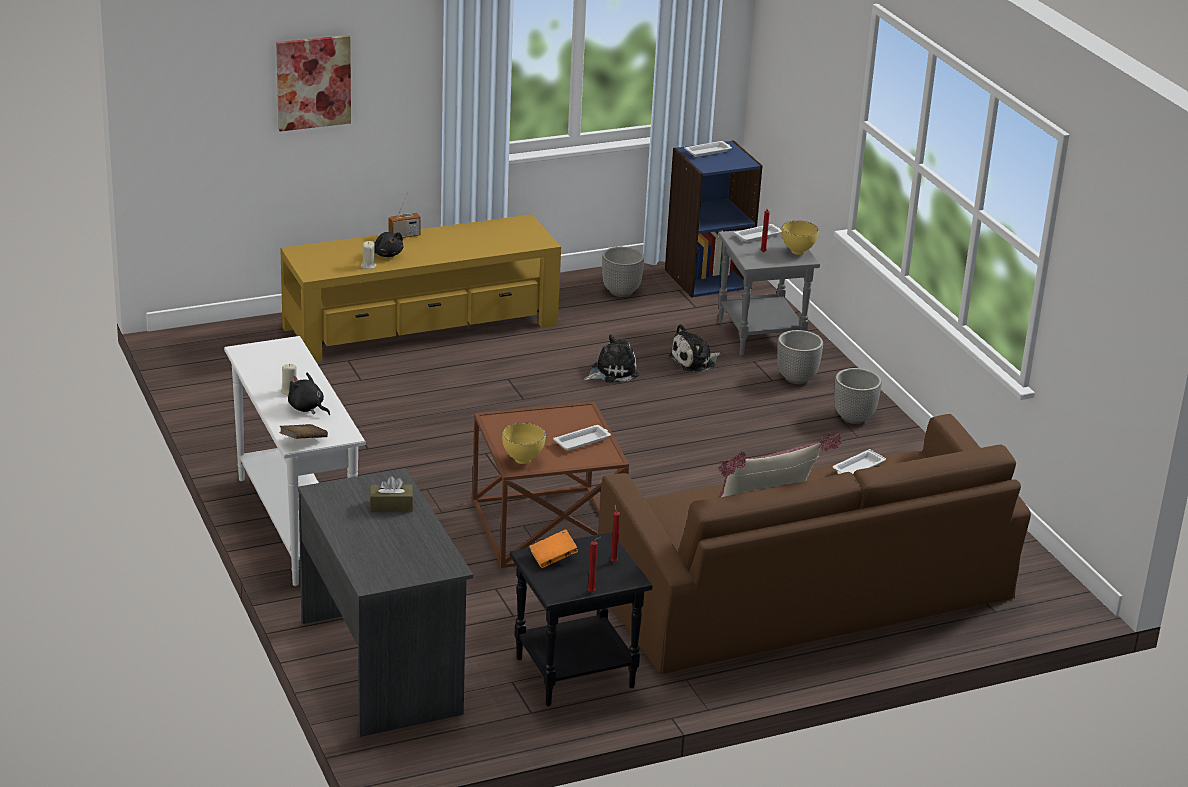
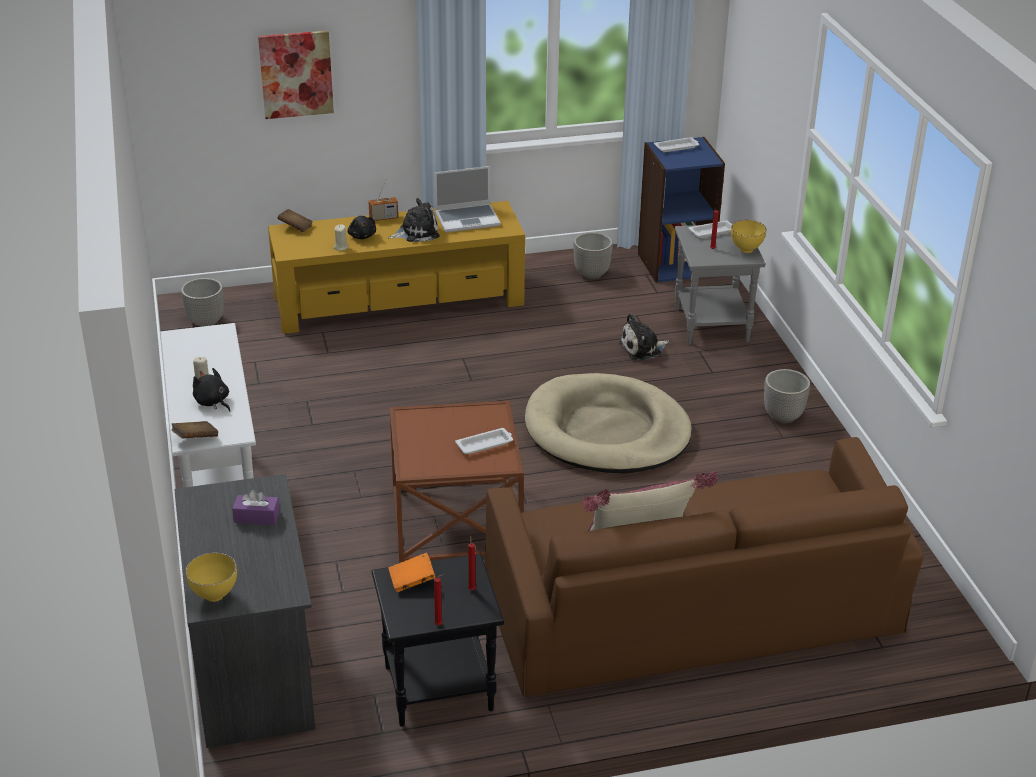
camera: 10 degrees right, 5 degrees up
brown tissue box [370,476,413,512] -> purple tissue box [232,490,280,525]
yellow bowl [502,423,546,464] -> yellow bowl moved to [185,552,237,602]
plush toy [584,335,639,383] -> plush toy moved to [389,198,440,242]
planter [777,330,823,384] -> planter moved to [181,278,224,327]
white tray [833,449,886,474] -> none
none -> brown book [277,209,313,232]
none -> laptop [434,166,501,232]
none -> beige dog bed [525,373,692,473]

